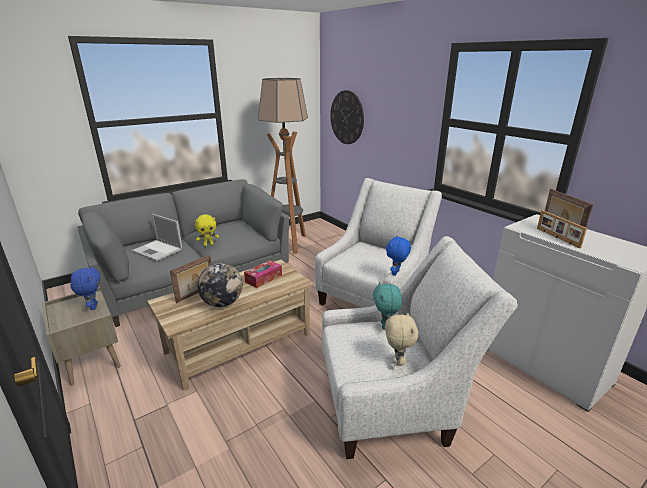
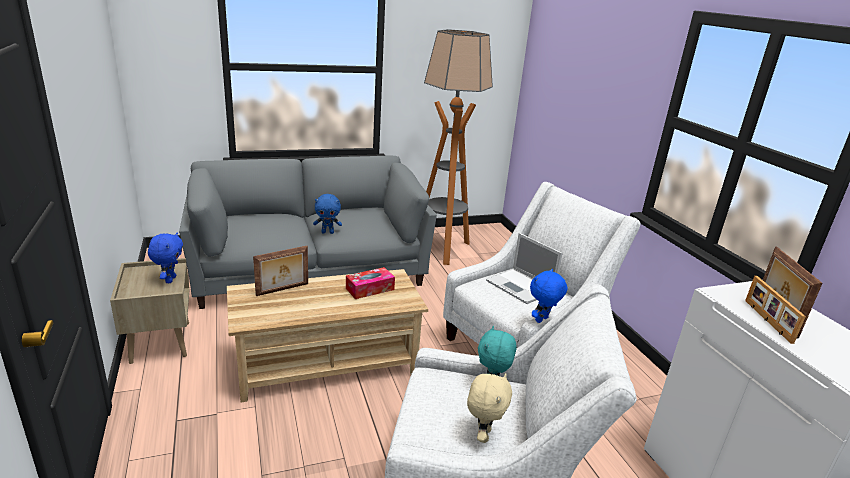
camera: 15 degrees right, 0 degrees up
laptop [132,214,182,261] -> laptop moved to [486,233,563,304]
yellow plush toy [195,214,219,246] -> blue plush toy [313,194,342,234]
globe [197,263,242,307] -> none
wall clock [330,90,364,144] -> none

